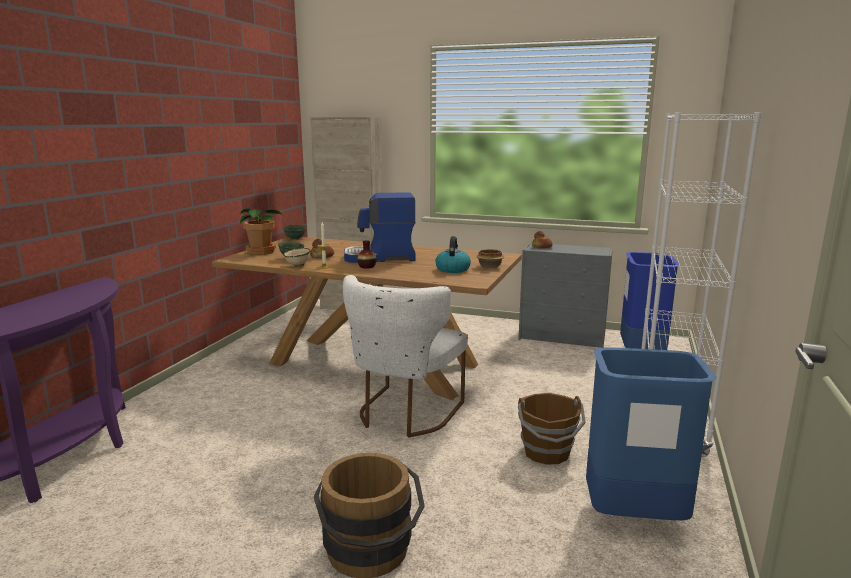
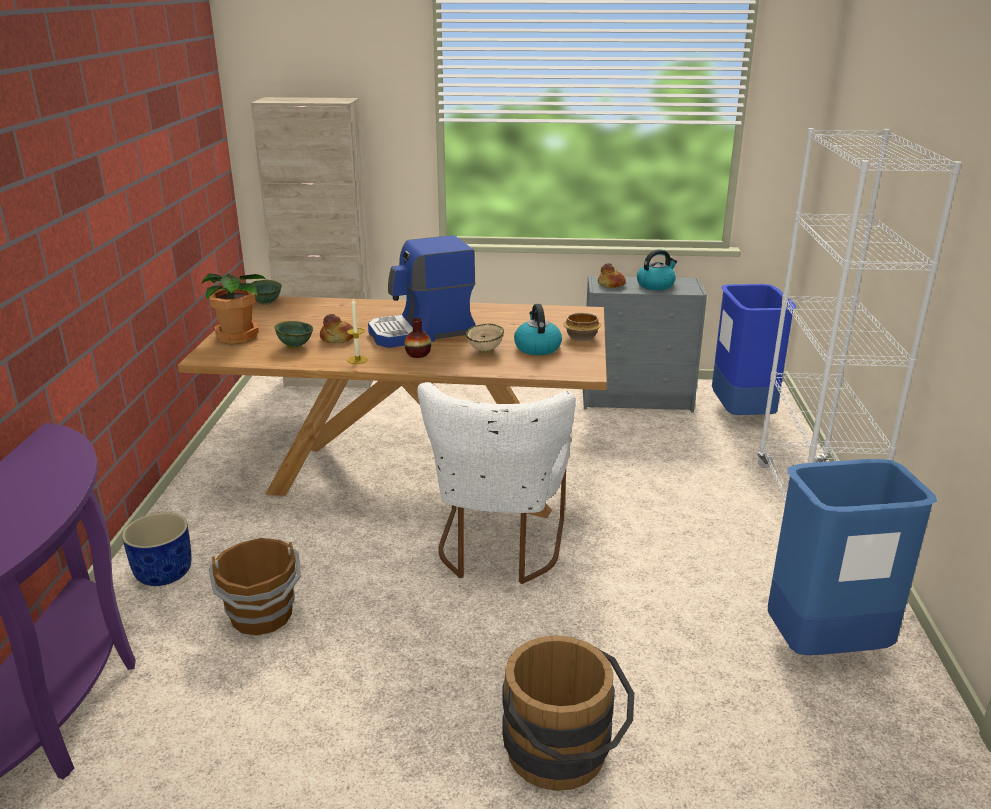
camera: 15 degrees left, 10 degrees up
beige bowl [283,248,311,267] -> beige bowl moved to [466,324,504,353]
brown bucket [518,393,586,465] -> brown bucket moved to [209,538,301,636]
none -> blue planter [122,512,192,586]
none -> kettle [637,249,677,290]

